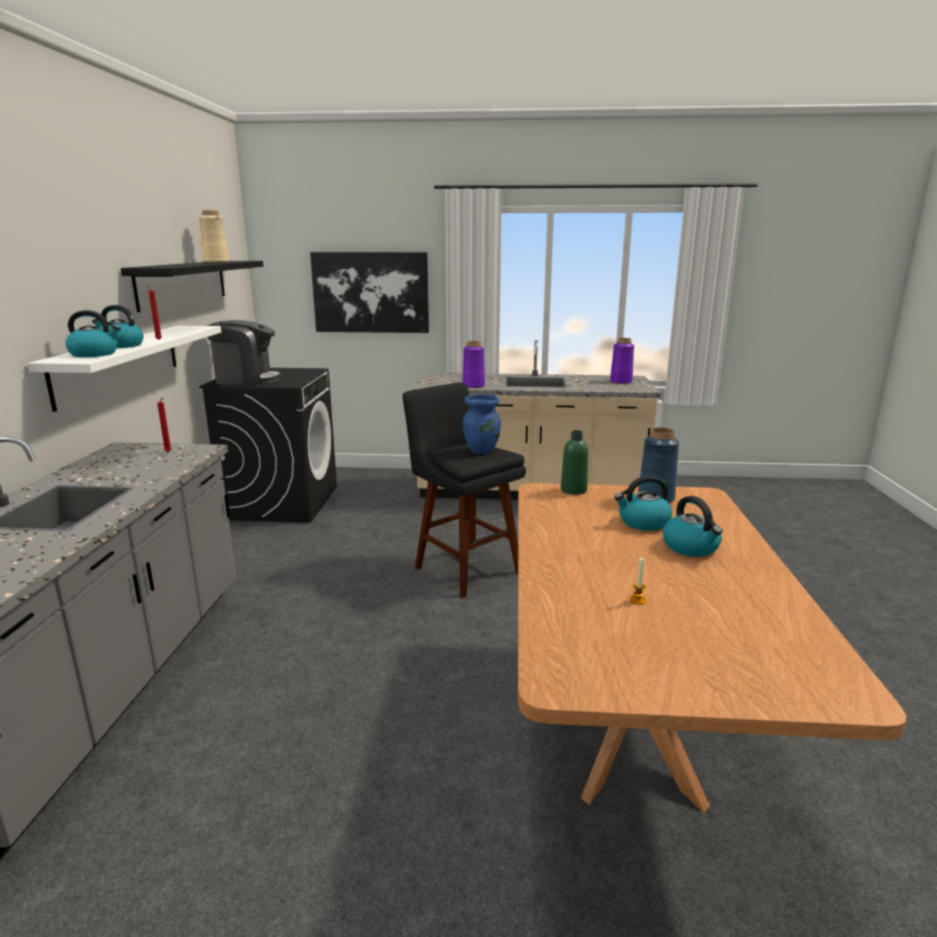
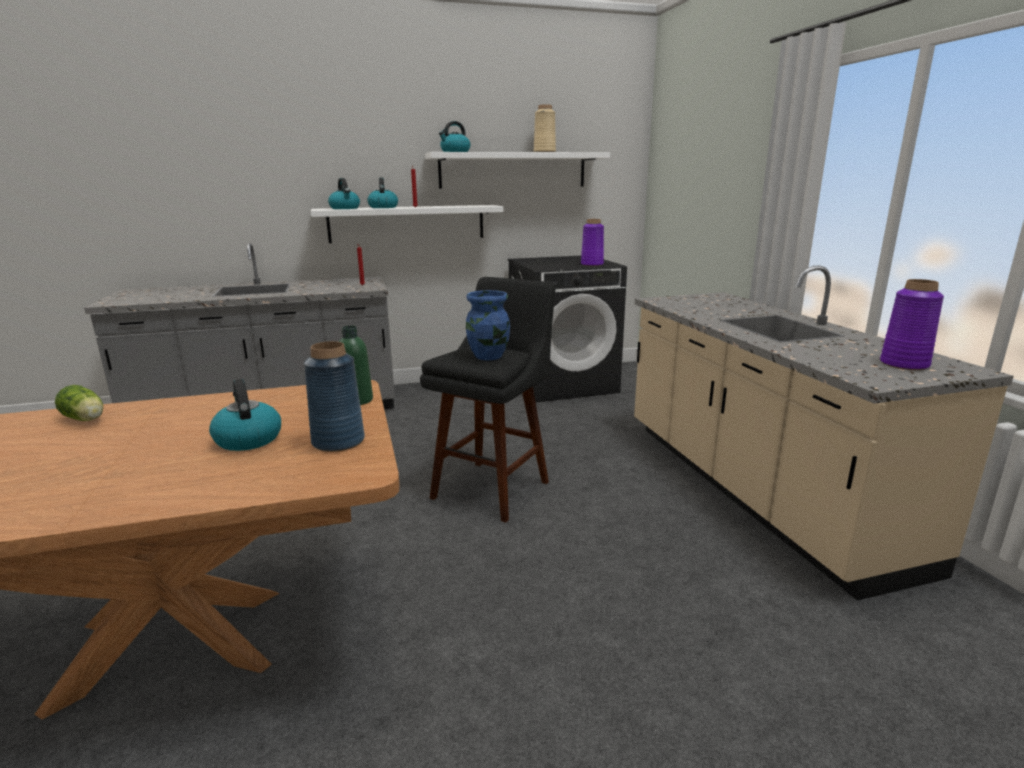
camera: 70 degrees right, 0 degrees up
black shelf [121,261,263,312] -> white shelf [425,152,610,189]
coffee machine [207,320,282,385] -> none
picture [310,252,429,333] -> none
purple vase [462,341,485,388] -> purple vase moved to [581,219,604,266]
candle [630,557,646,605] -> none
kettle [663,496,722,557] -> kettle moved to [439,121,470,152]
none -> lettuce [55,385,103,421]

